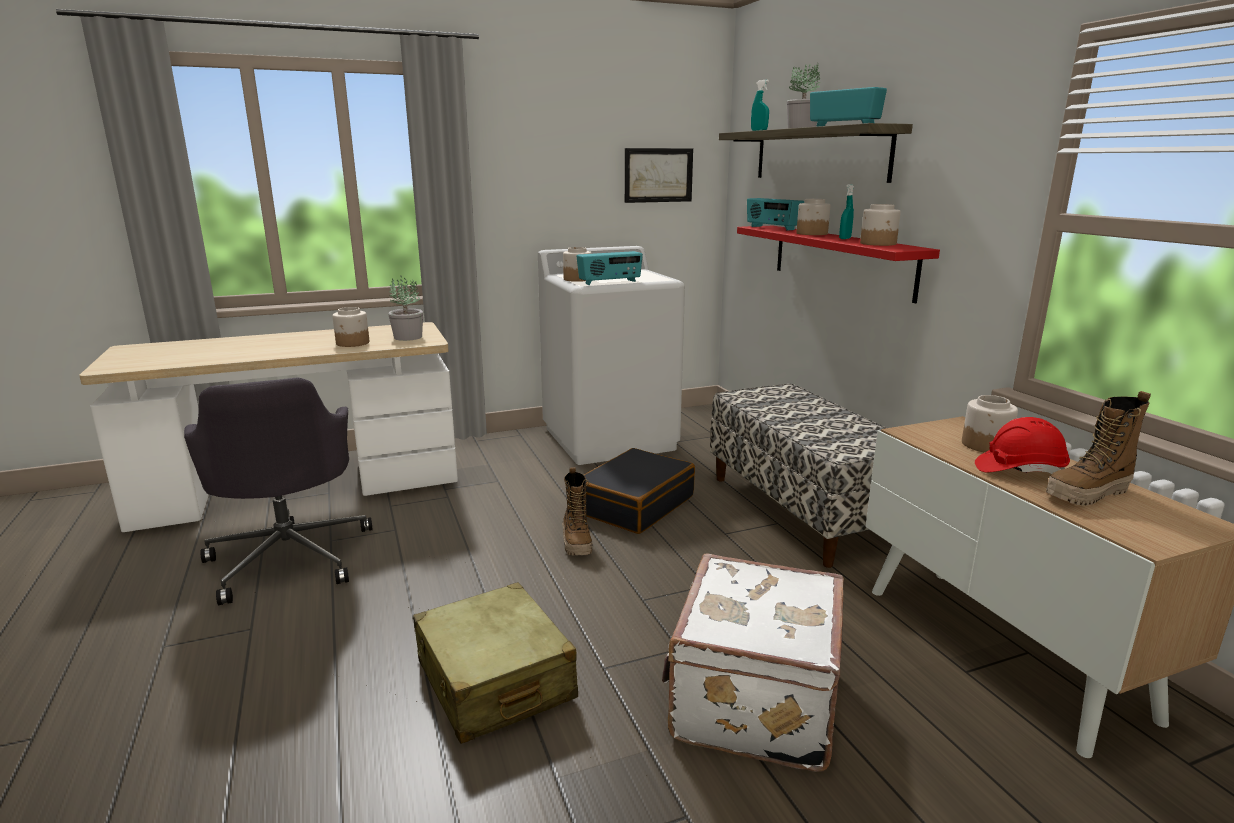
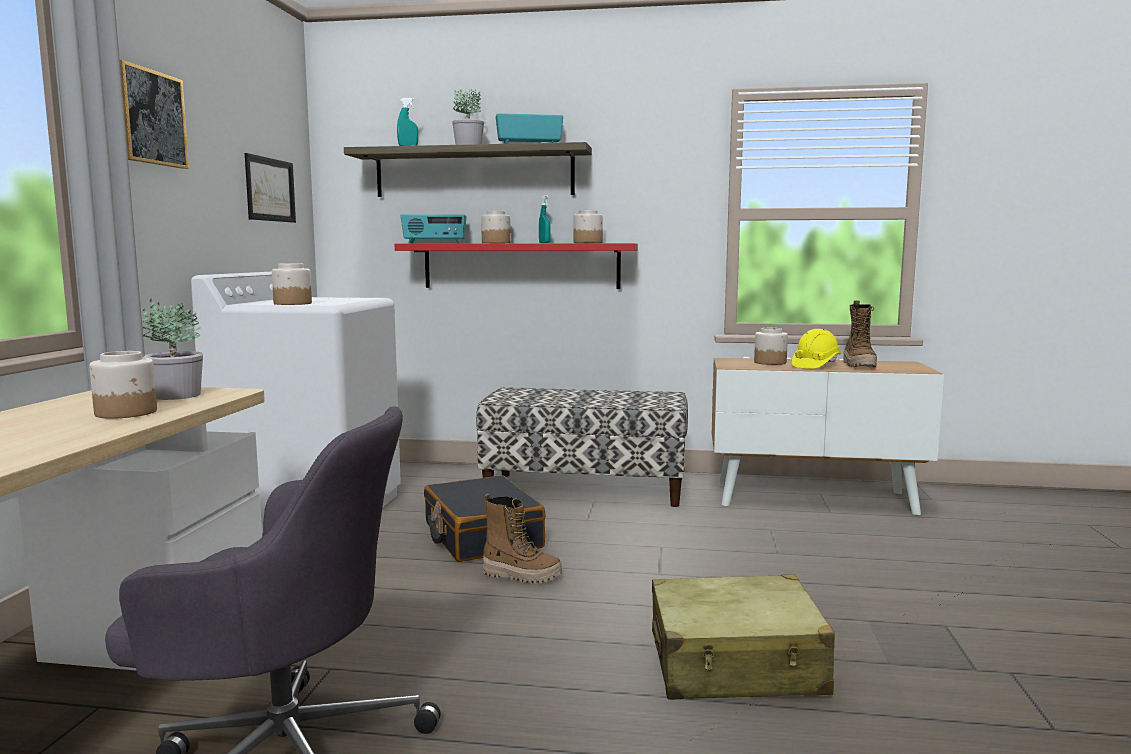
camera: 60 degrees left, 10 degrees down
radio [576,251,643,285] -> none
white suitcase [662,553,844,772] -> none
red hard hat [975,417,1070,474] -> yellow hard hat [792,329,841,369]
none -> picture [120,60,189,169]

